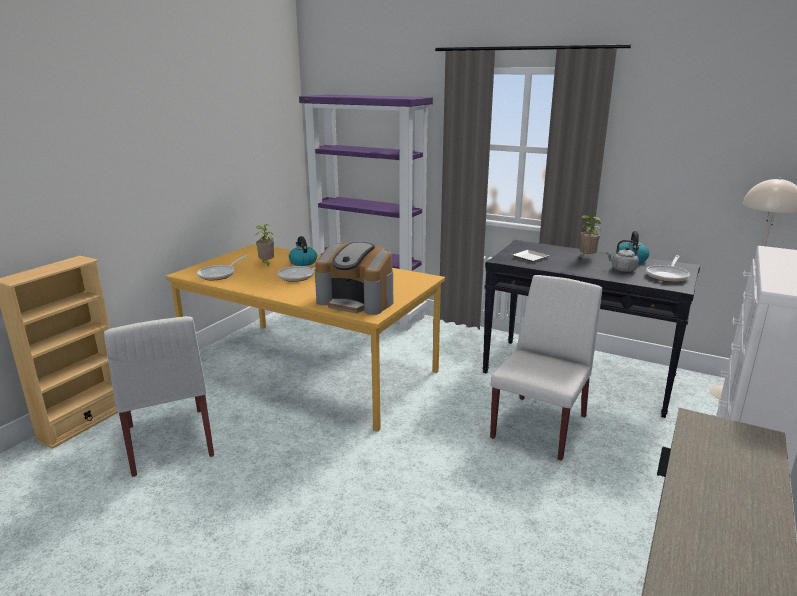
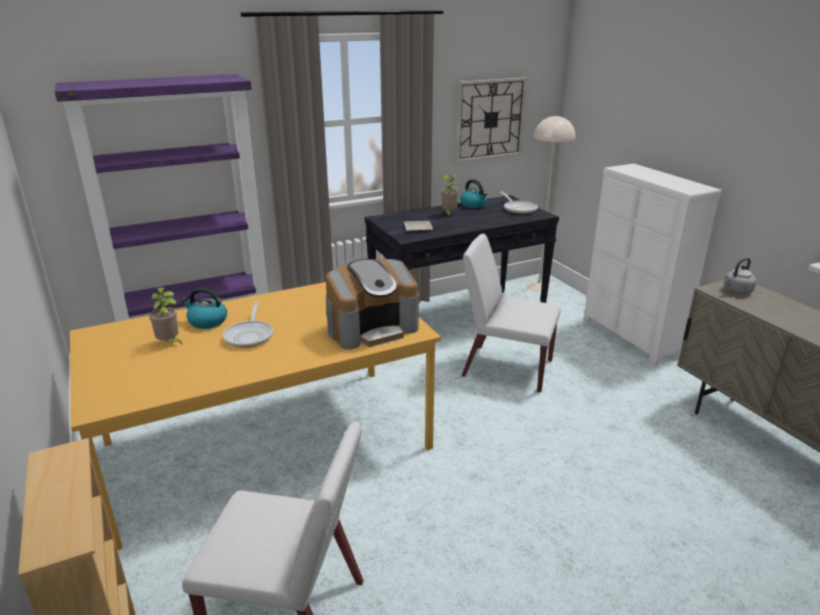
camera: 55 degrees left, 5 degrees up
frying pan [197,256,247,280] -> none
white chair [490,275,602,461] -> white chair turned 45 degrees counterclockwise [461,234,561,392]
grey kettle [606,240,639,272] -> grey kettle moved to [724,258,756,294]
none -> wall clock [456,78,527,162]

